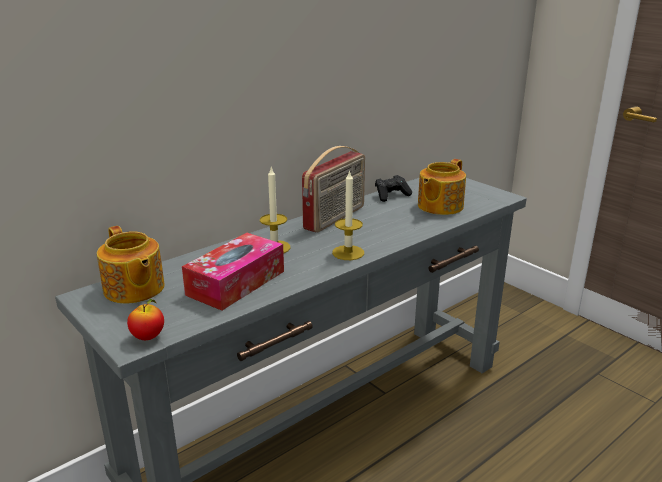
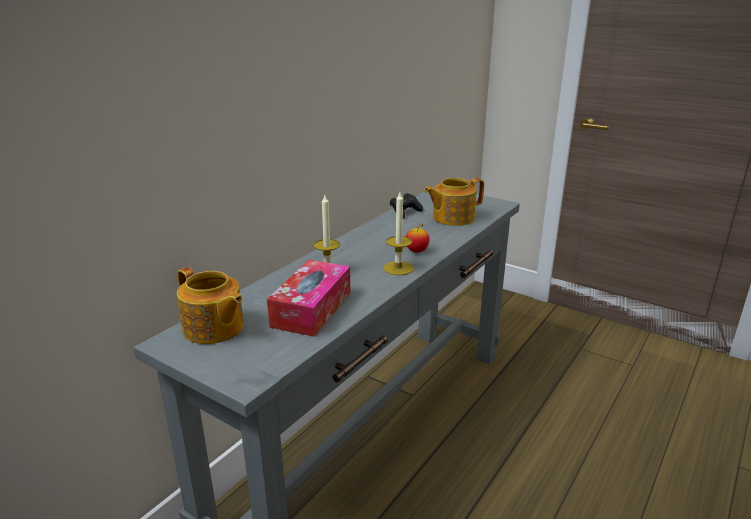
camera: 15 degrees left, 0 degrees up
apple [127,299,164,340] -> apple moved to [405,223,430,253]
radio [302,146,365,232] -> none
teapot [418,159,466,215] -> teapot turned 45 degrees clockwise [424,178,484,226]

